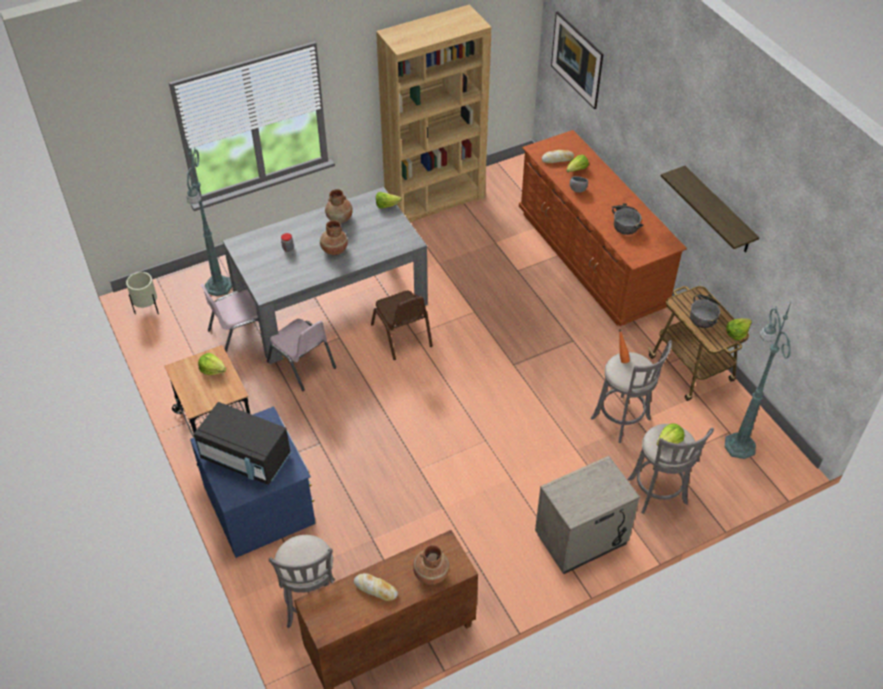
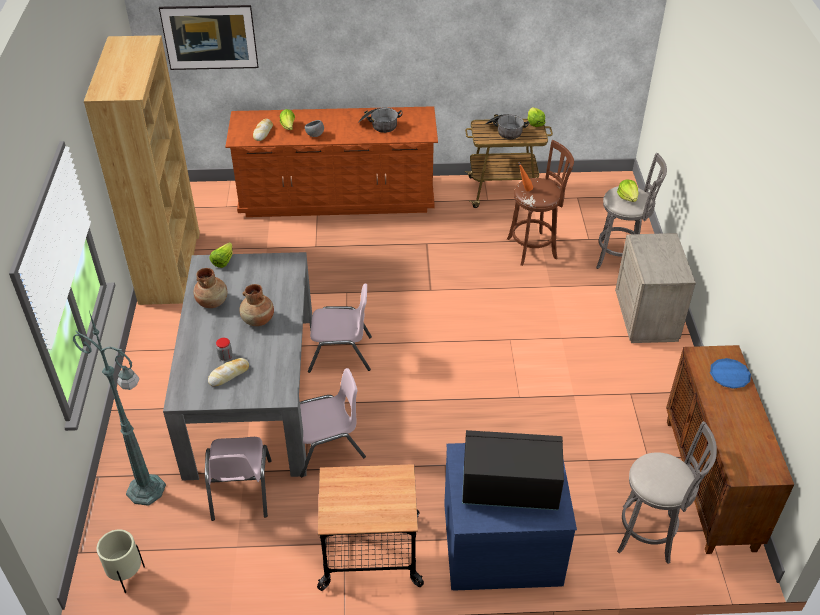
camera: 65 degrees left, 5 degrees down
black microwave [194,402,291,485] -> black microwave turned 135 degrees counterclockwise [462,430,564,510]
lettuce [198,353,226,375] -> none
bread [354,573,398,601] -> bread moved to [208,358,249,386]
brown chair [371,291,433,360] -> pink chair [308,284,372,373]
brown vase [413,545,450,585] -> blue plate [710,358,751,389]
grey stool [591,340,672,443] -> brown stool [507,140,574,266]
shelf [661,166,759,253] -> none
green floor lamp [725,302,791,459] -> none

